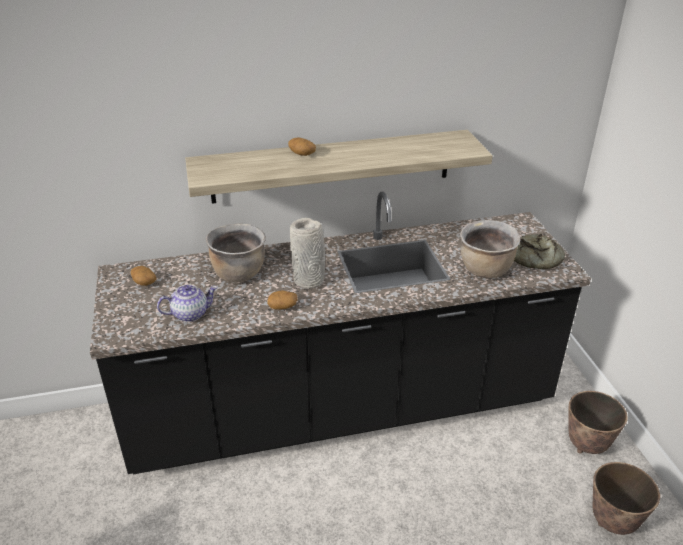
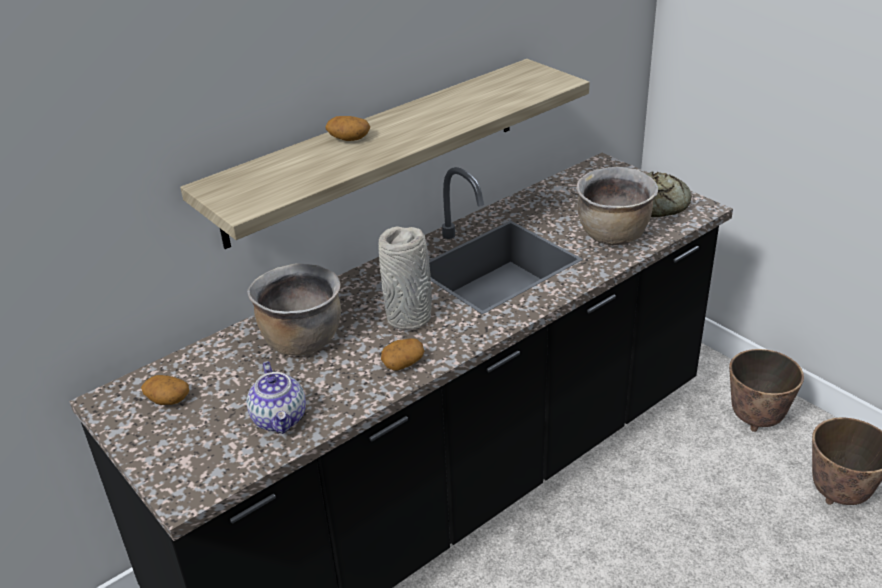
camera: 25 degrees left, 0 degrees up
teapot [157,284,218,322] -> teapot turned 120 degrees clockwise [247,361,306,434]

